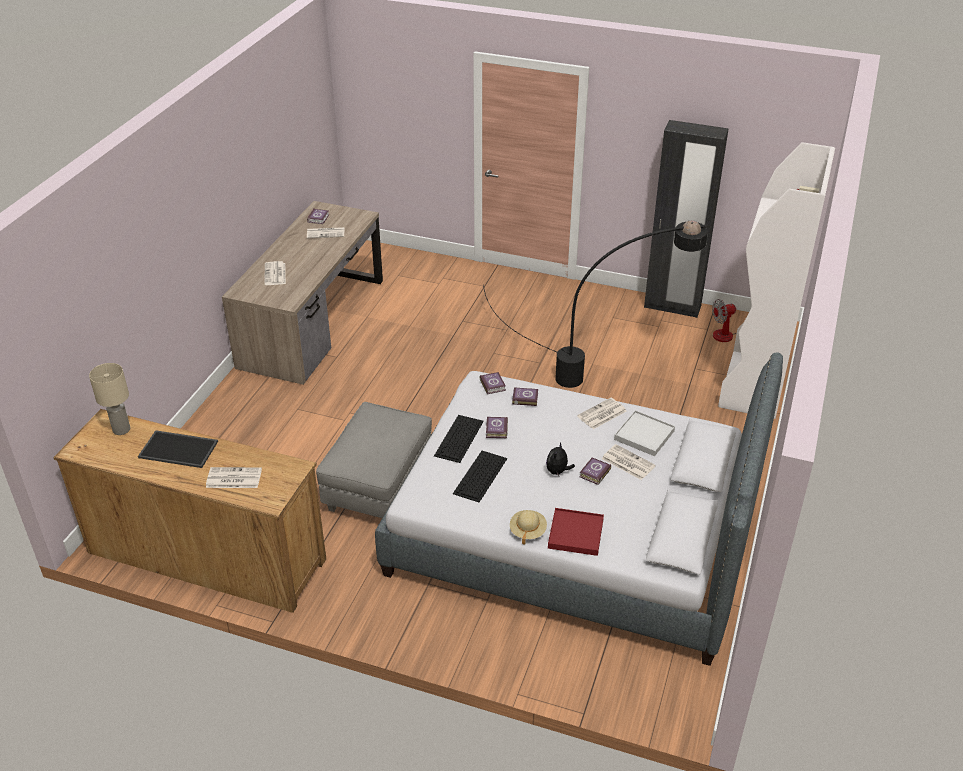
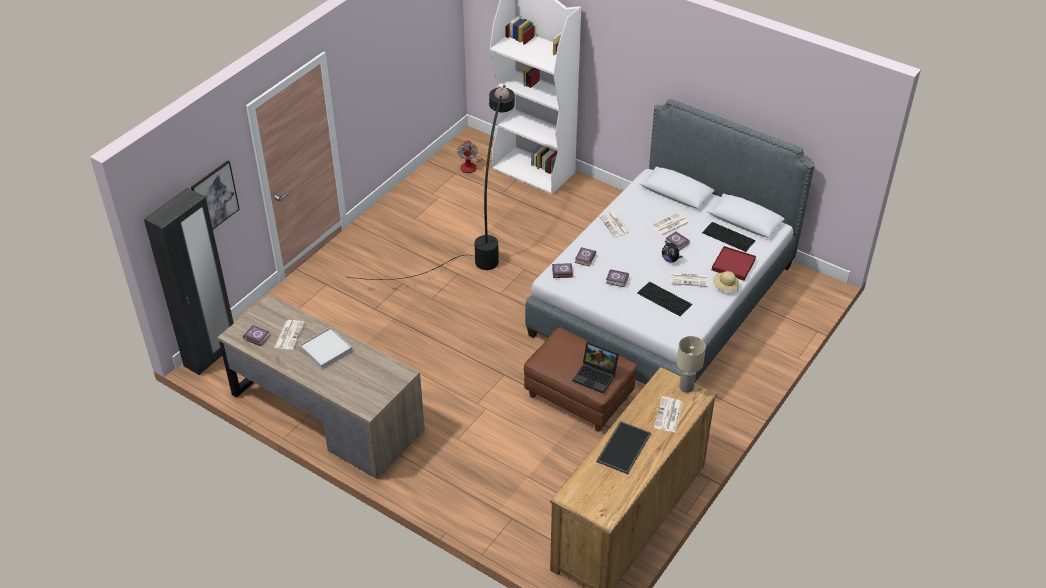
camera: 75 degrees left, 5 degrees up
beige table lamp [89,363,130,435] -> beige table lamp moved to [677,336,706,393]
newspaper [265,261,286,285] -> newspaper moved to [671,272,707,287]
grey ottoman [316,402,432,518] -> brown ottoman [524,327,636,432]
keyboard [434,415,484,463] -> keyboard moved to [702,222,756,252]
white tray [614,410,675,456] -> white tray moved to [300,327,352,369]
black wardrobe [644,120,729,318] -> black wardrobe moved to [144,188,234,375]
none -> picture [191,161,240,229]
none -> laptop [572,341,619,393]

